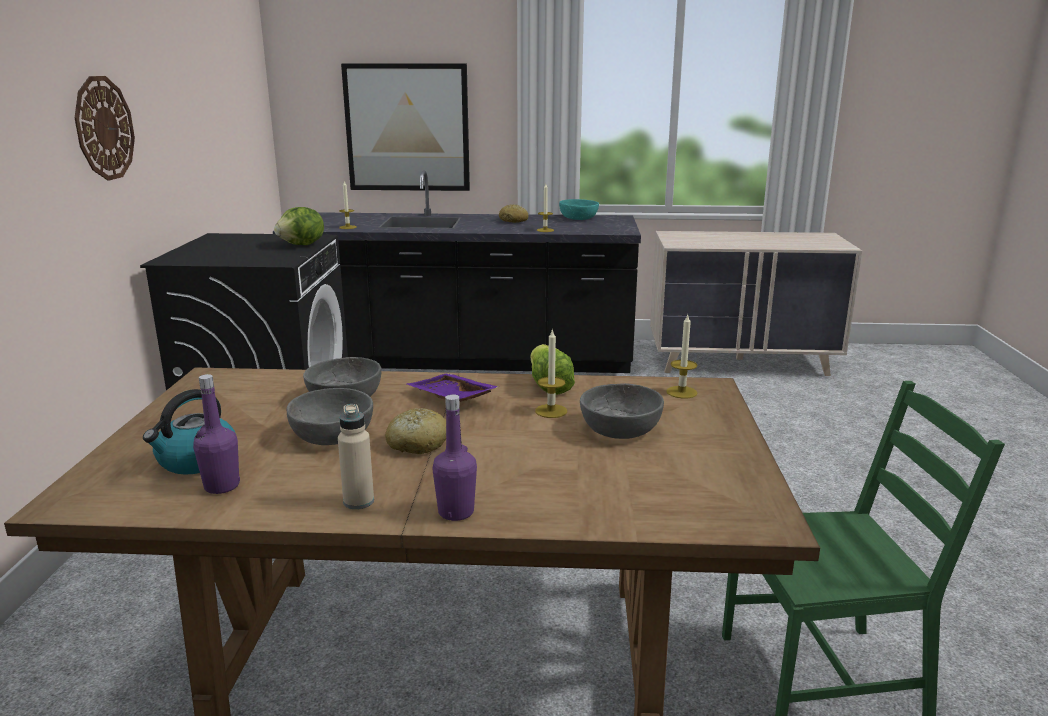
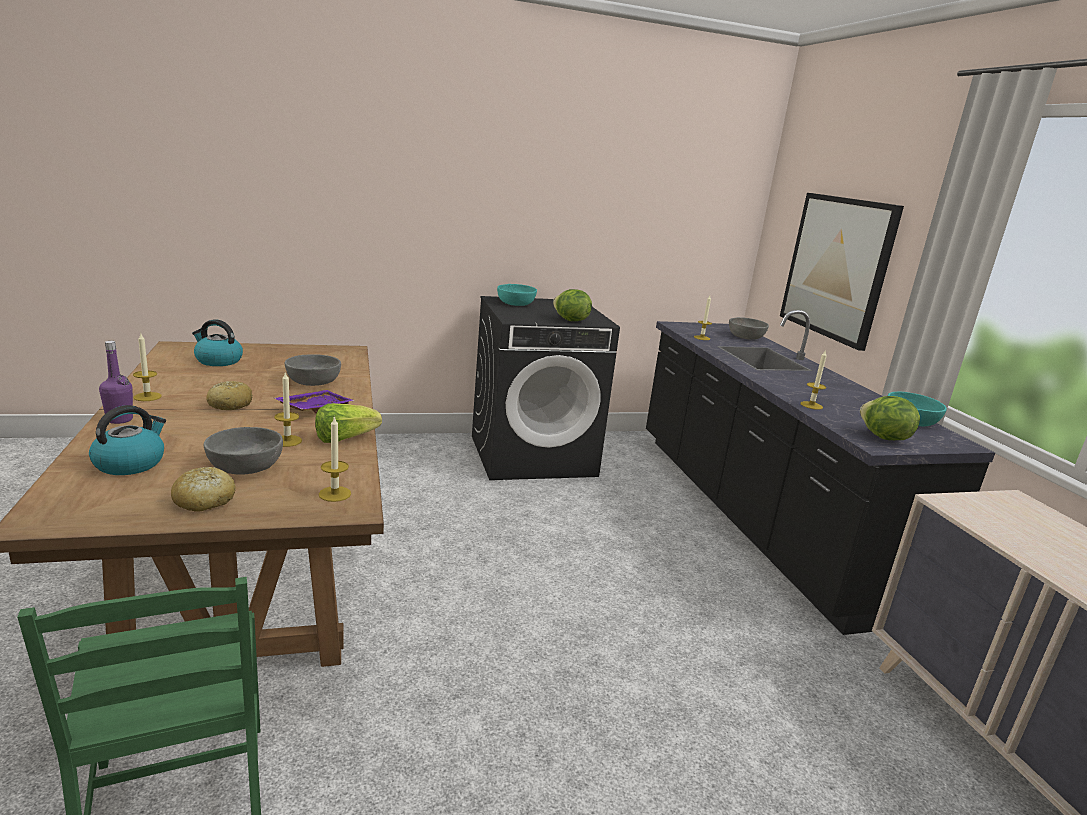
camera: 70 degrees right, 0 degrees up
wall clock [75,76,135,181] -> none
purple bottle [193,374,240,494] -> none
grey bowl [287,388,373,445] -> grey bowl moved to [729,317,769,340]
beige bottle [338,404,374,509] -> candle [133,334,162,401]
bread [499,204,528,223] -> bread moved to [171,467,236,512]
none -> kettle [89,405,166,475]
none -> turquoise bowl [497,284,537,306]
none -> lettuce [860,396,920,440]

